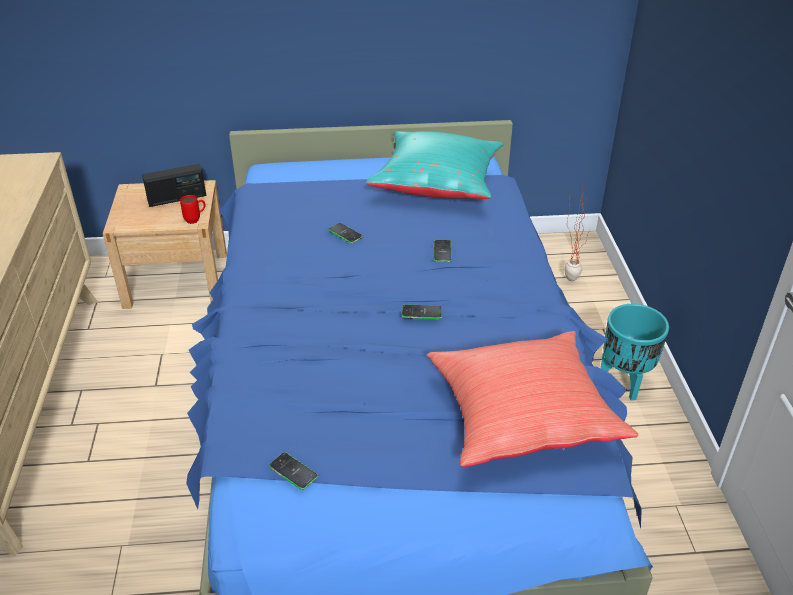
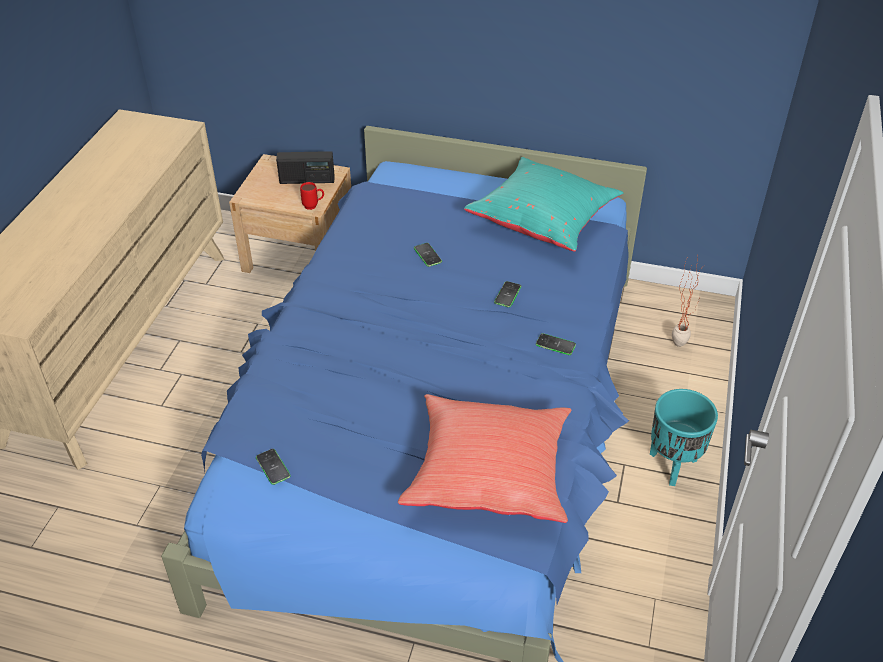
camera: 20 degrees right, 5 degrees up
phone [402,304,442,319] -> phone moved to [536,333,576,355]

